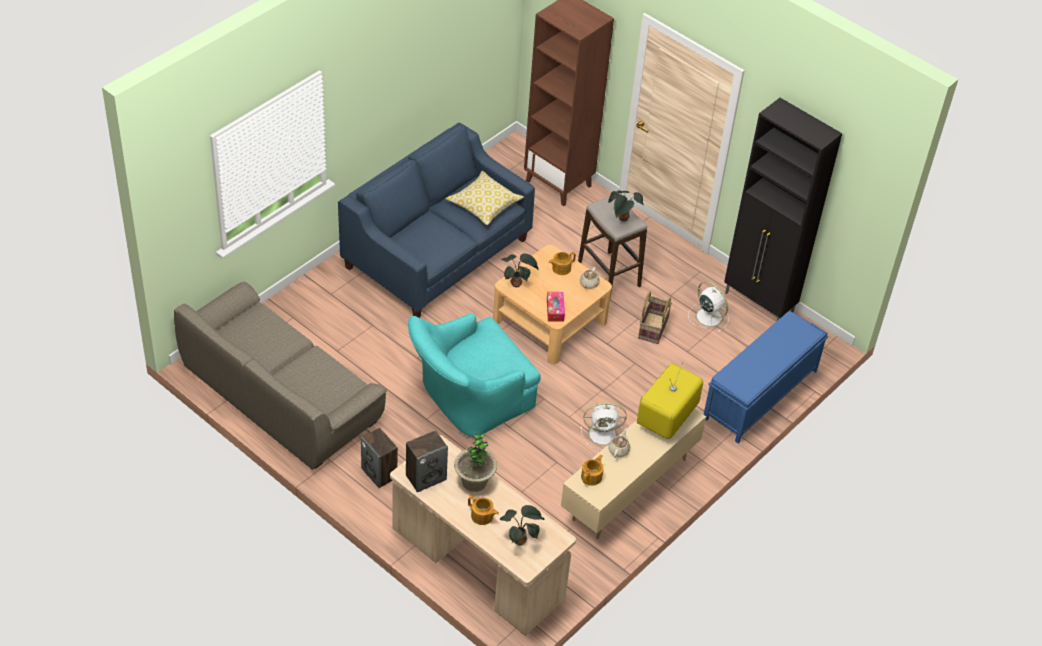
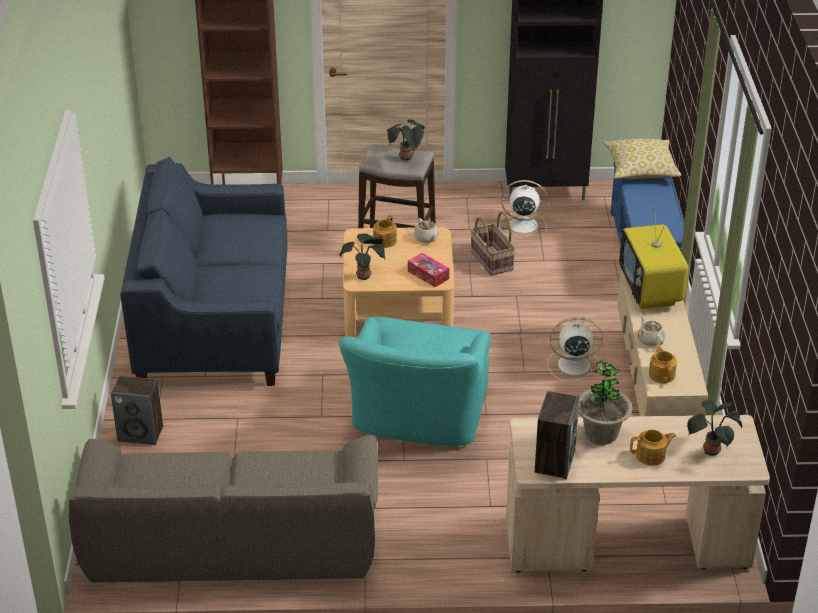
camera: 40 degrees left, 10 degrees down
speaker [361,428,398,488] -> speaker moved to [111,376,163,445]
pillow [445,171,524,225] -> pillow moved to [603,139,682,179]
white fan [580,402,627,450] -> white fan turned 135 degrees counterclockwise [547,317,603,382]

